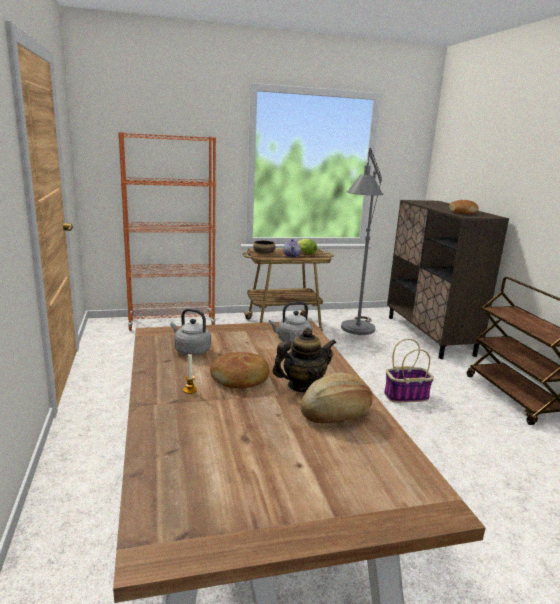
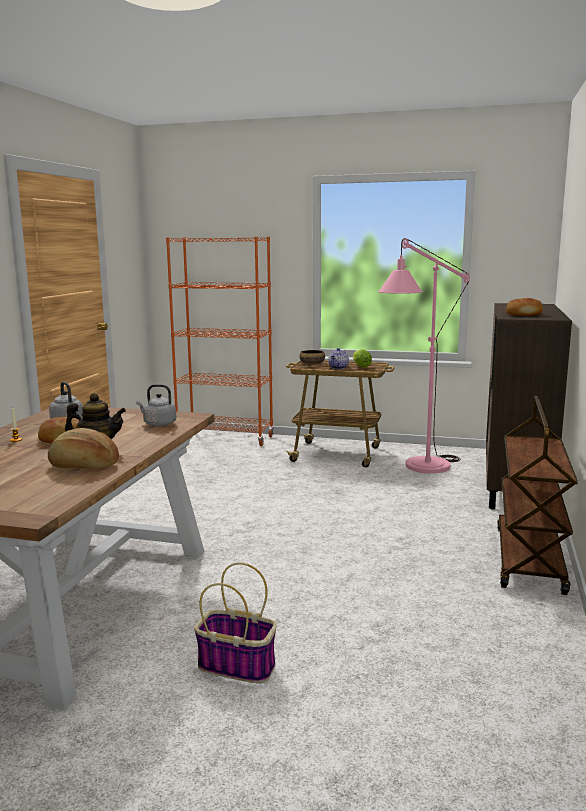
camera: 30 degrees right, 5 degrees down
grey floor lamp [341,148,383,335] -> pink floor lamp [378,238,470,474]
basket [384,339,434,403] -> basket moved to [194,562,277,684]

